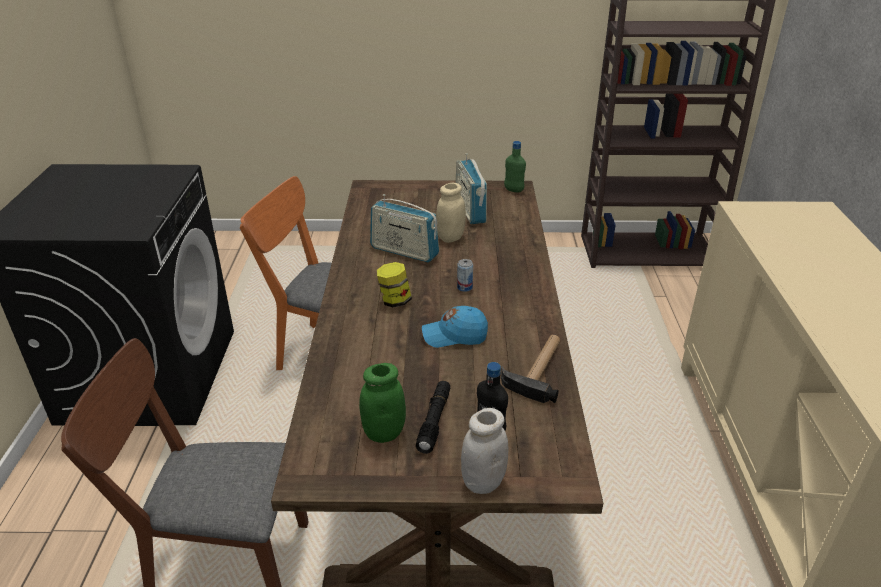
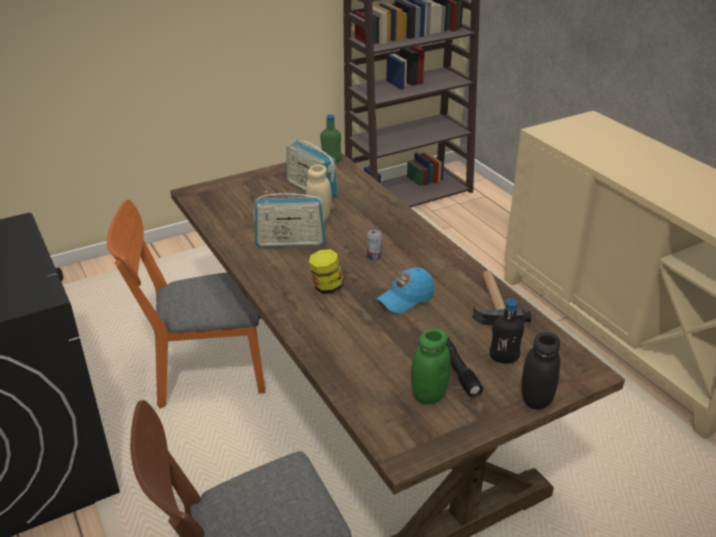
camera: 30 degrees left, 0 degrees up
white jar [461,408,508,494] -> black jar [522,332,560,409]

